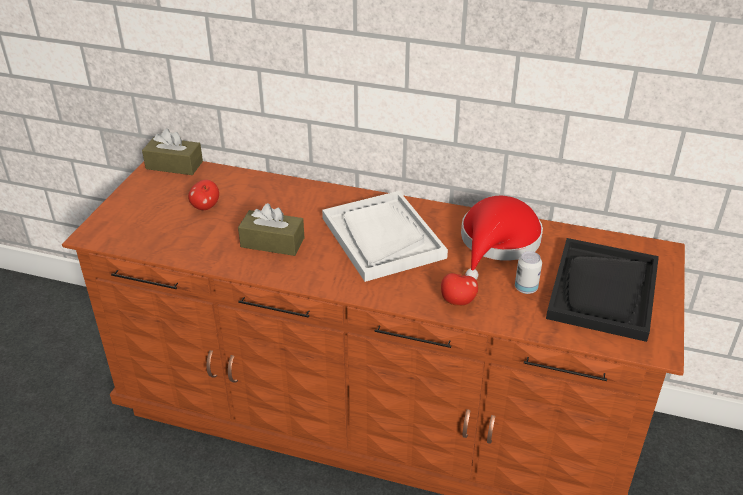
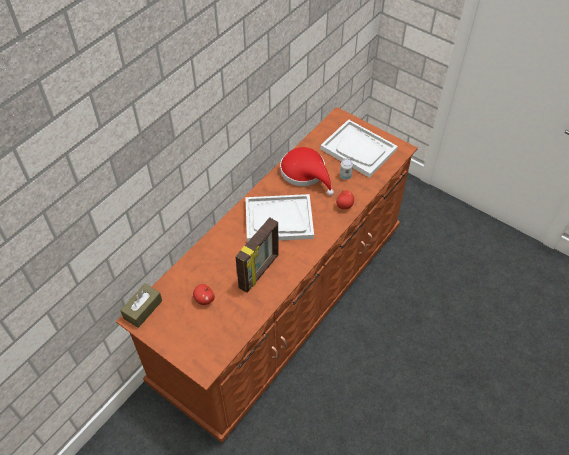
camera: 70 degrees left, 15 degrees up
brown tissue box [238,203,304,256] -> picture frame [235,217,279,293]
black tray [546,238,659,342] -> white tray [320,119,398,178]

